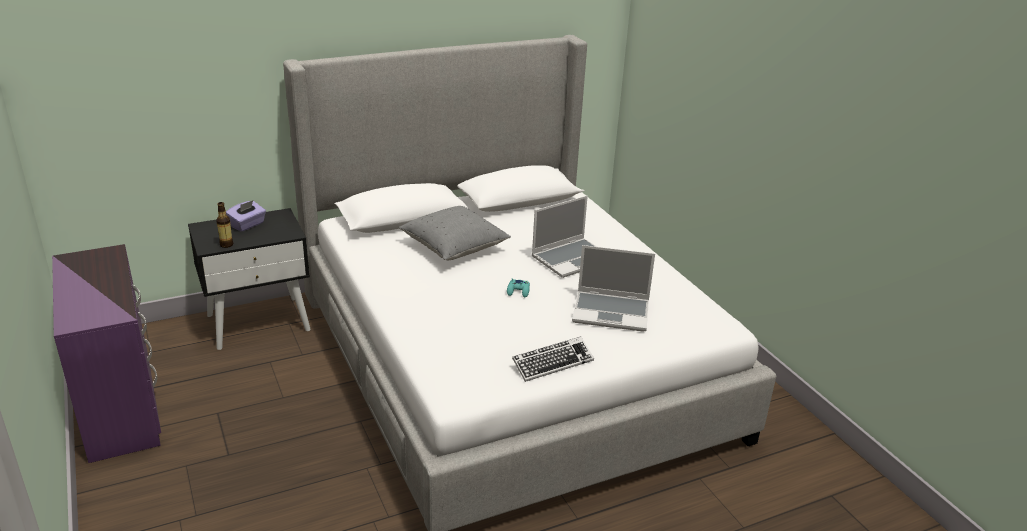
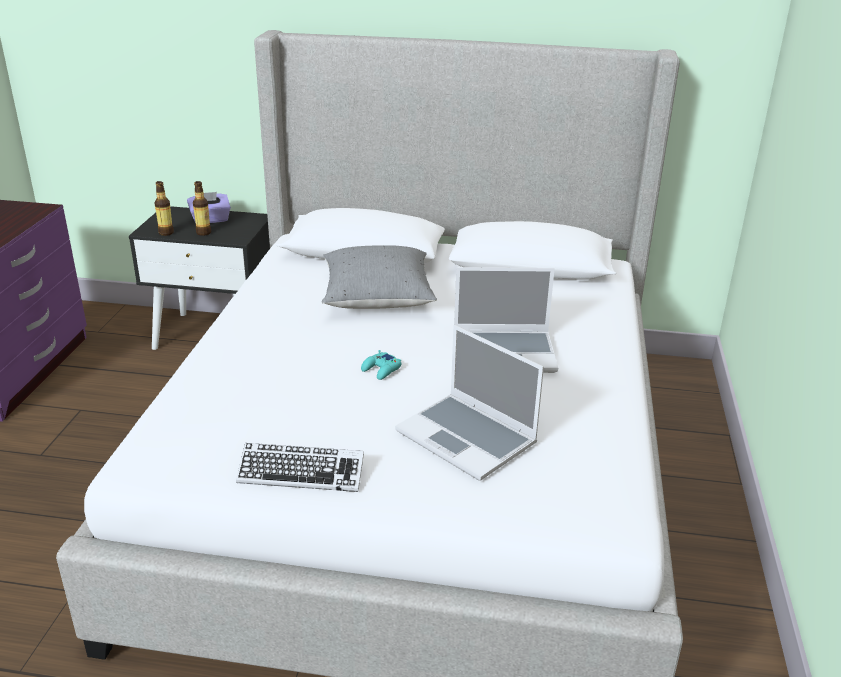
camera: 35 degrees right, 0 degrees up
none -> bottle [193,181,211,236]

